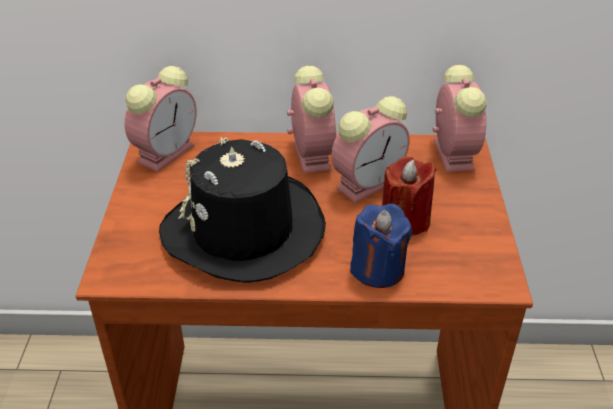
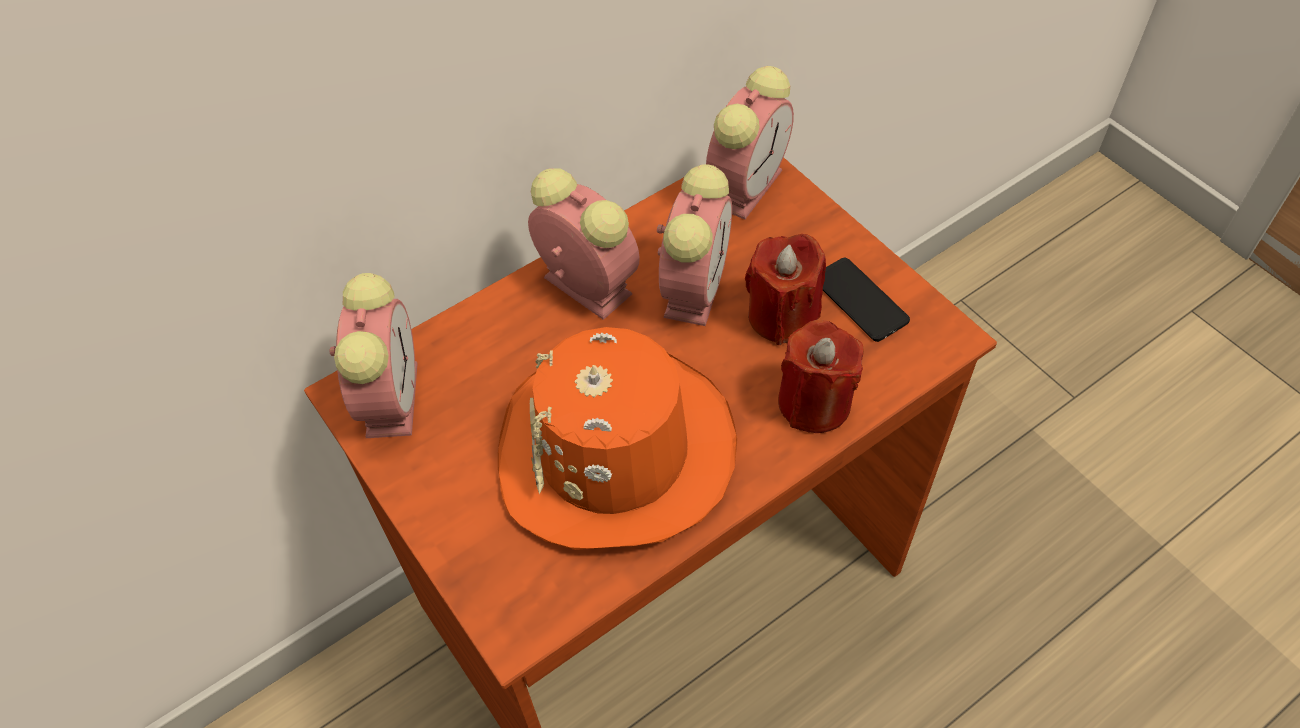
camera: 35 degrees left, 15 degrees up
black hat [159,137,326,283] -> orange hat [498,327,737,550]
blue candle [350,204,412,288] -> red candle [778,320,864,433]
alarm clock [433,65,487,172] -> alarm clock turned 75 degrees clockwise [706,66,794,220]
none -> phone [823,257,910,342]

